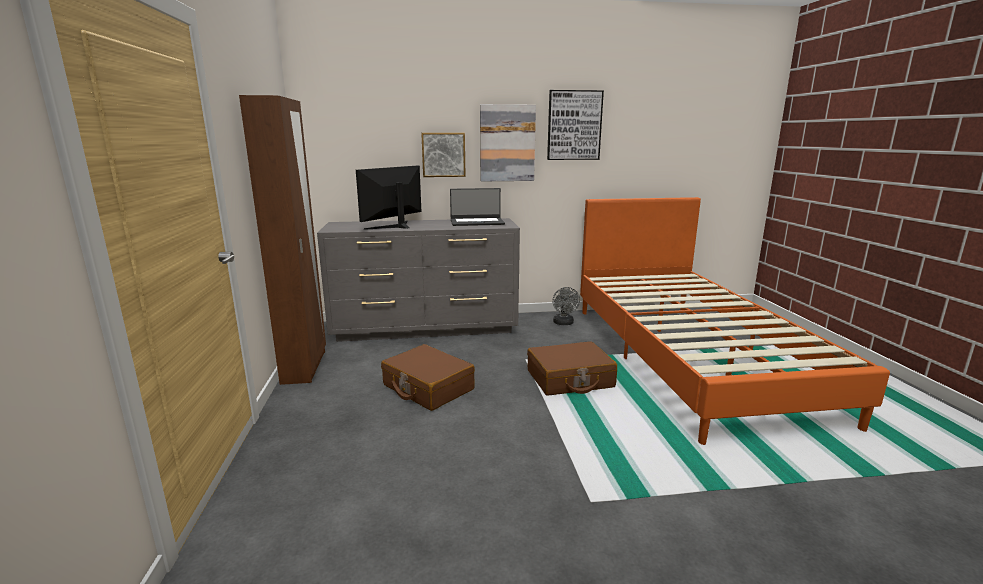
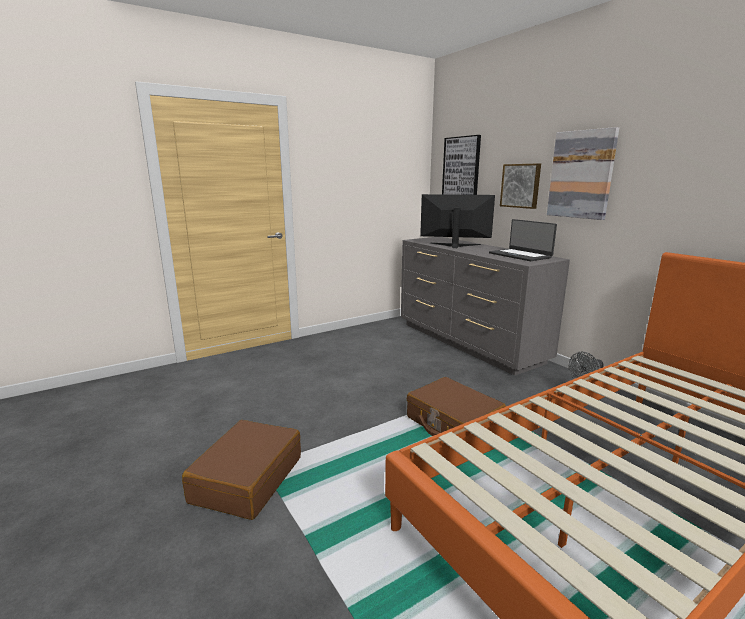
camera: 65 degrees right, 0 degrees up
brown wardrobe [239,95,326,385] -> none
brown suitcase [381,344,475,411] -> brown suitcase moved to [182,420,301,520]
picture [547,90,604,160] -> picture moved to [442,135,481,195]

